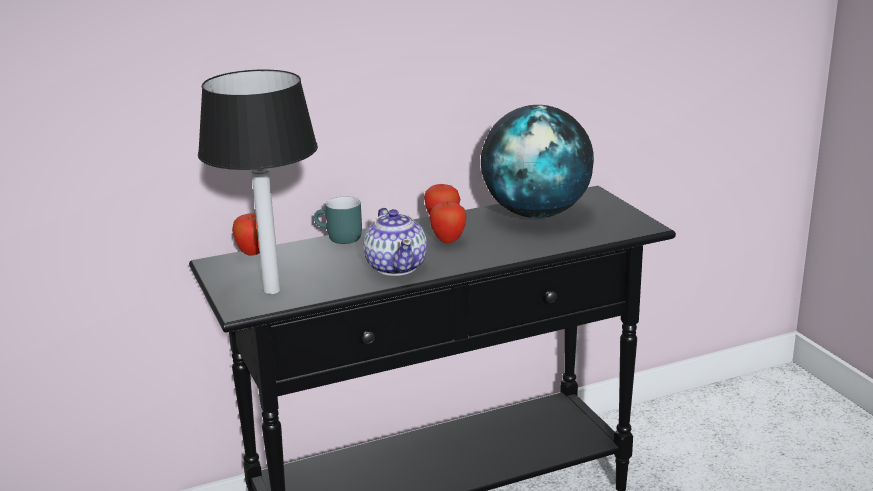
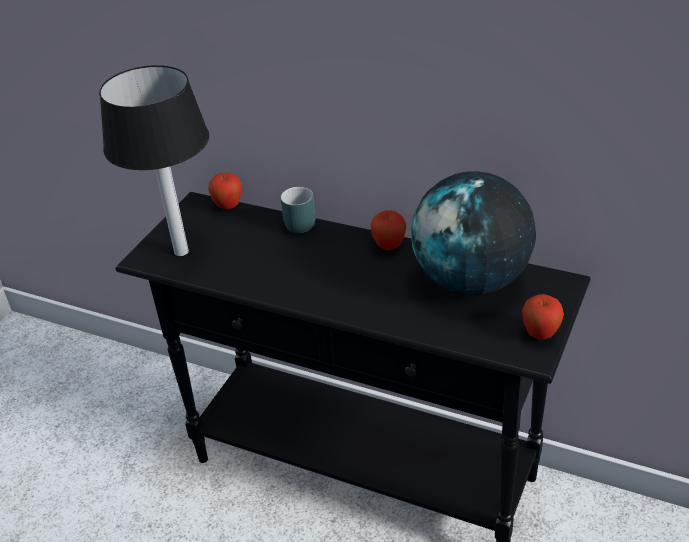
camera: 50 degrees right, 15 degrees up
teapot [363,208,427,276] -> none
apple [430,201,467,244] -> apple moved to [522,294,564,340]

